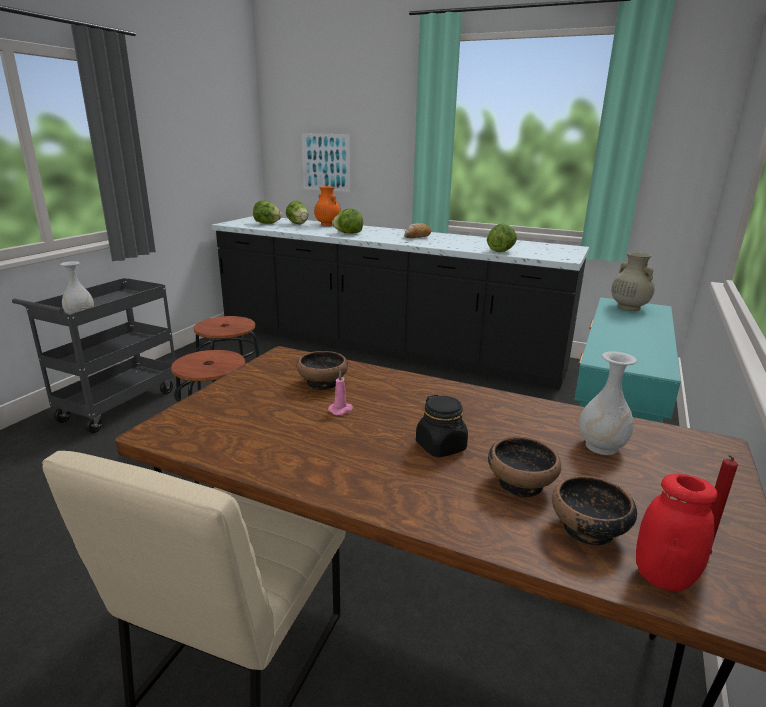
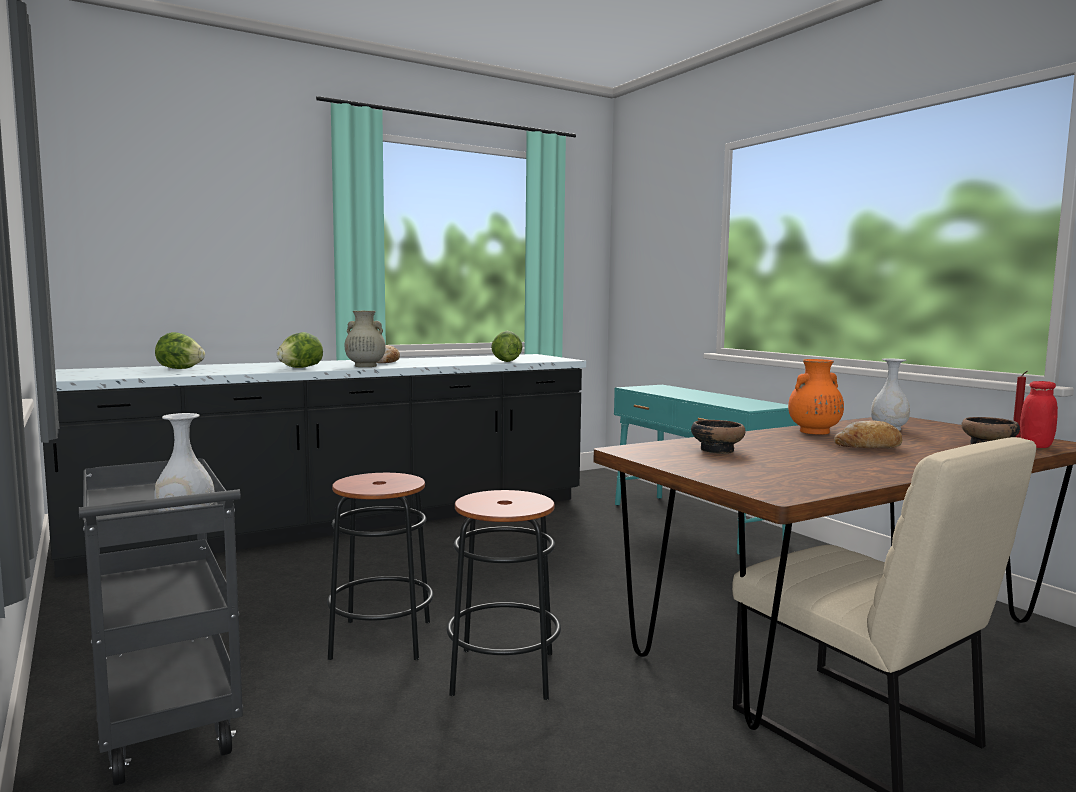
camera: 55 degrees left, 15 degrees down
lettuce [253,200,282,224] -> none
picture [302,133,350,192] -> none
orange vase [314,186,341,226] -> orange vase moved to [788,359,844,435]
pink candle [328,371,353,415] -> none
black jar [416,395,468,458] -> bread [834,421,903,448]
bowl [488,437,561,497] -> none
beige vase [611,252,655,311] -> beige vase moved to [345,311,386,367]

